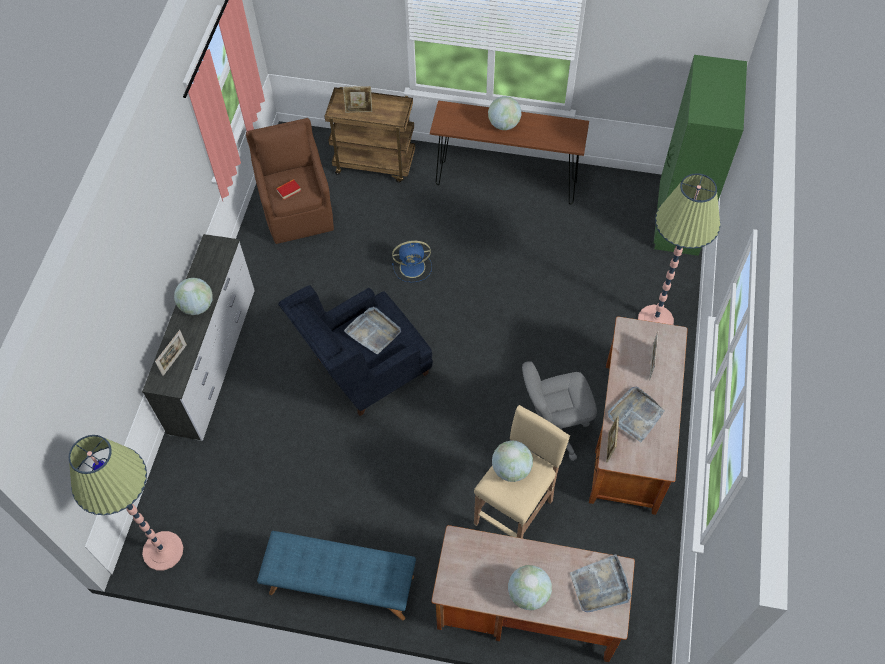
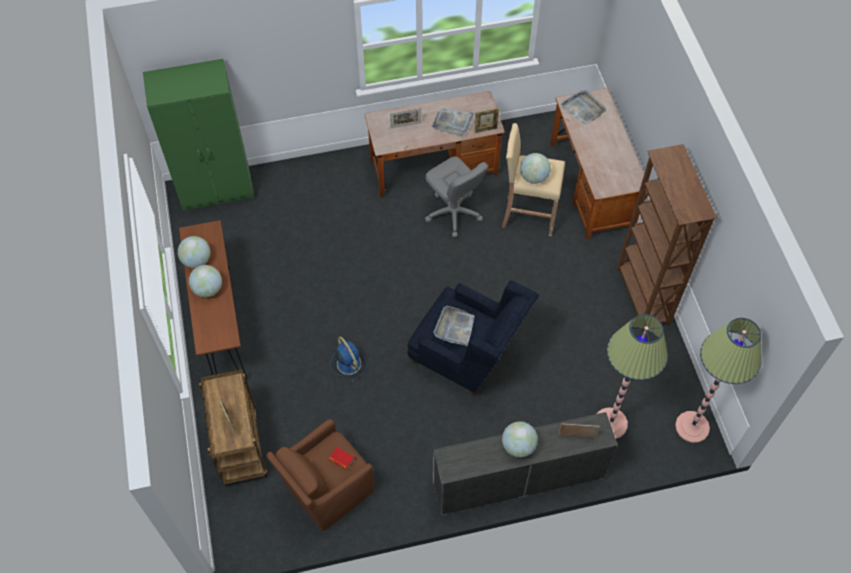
camera: 115 degrees left, 0 degrees up
blue bench [257,531,416,620] -> brown bookcase [616,144,717,331]
globe [508,565,552,610] -> globe moved to [178,236,211,268]
floor lamp [638,173,720,325] -> floor lamp moved to [597,314,668,439]

